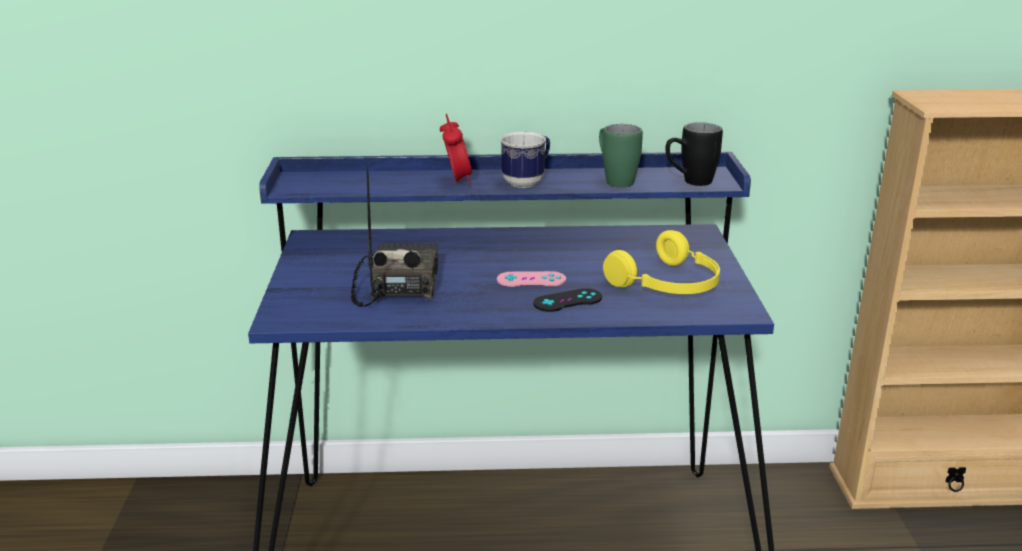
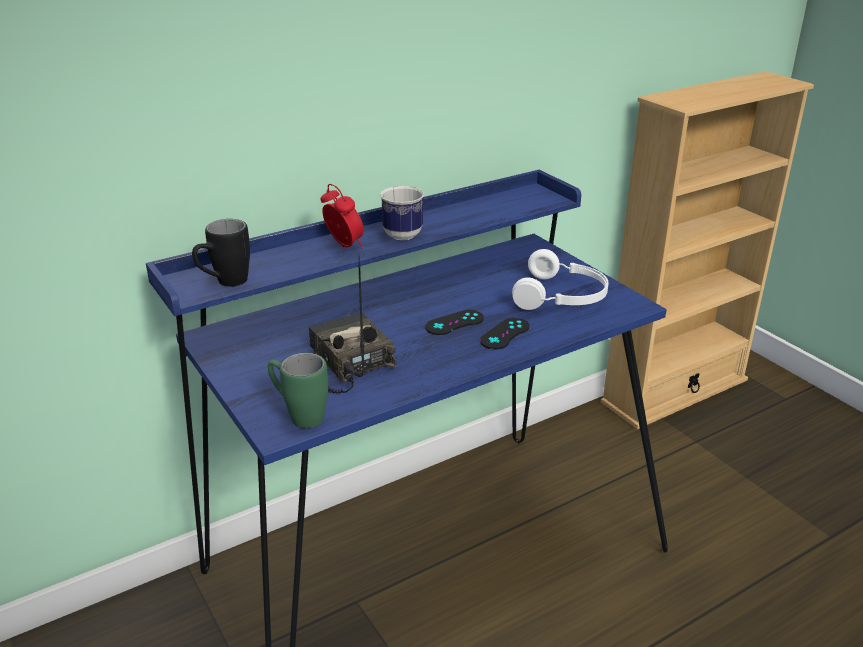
camera: 30 degrees left, 5 degrees up
pink game controller [497,271,566,287] -> black game controller [425,310,484,335]
green mug [599,124,643,188] -> green mug moved to [268,353,328,428]
yellow headphones [603,230,720,294] -> white headphones [512,249,609,310]
black mug [665,122,723,186] -> black mug moved to [192,219,250,287]

